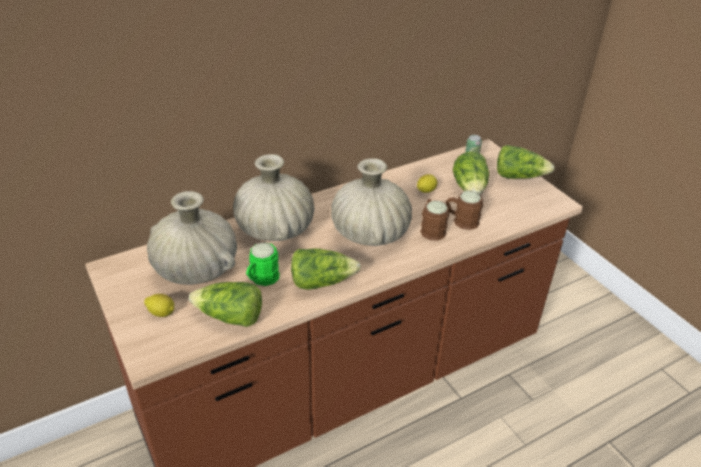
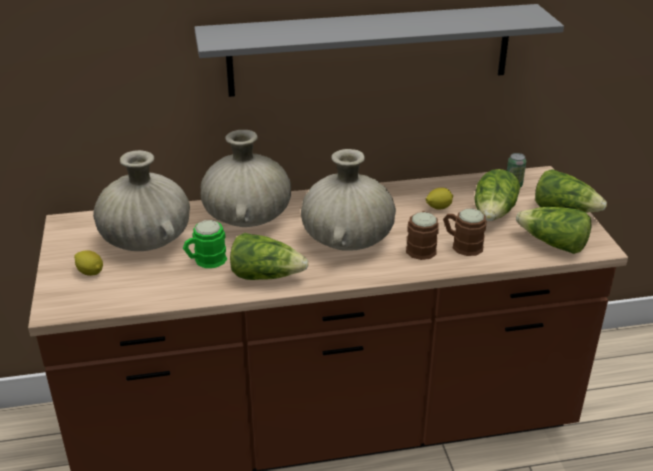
camera: 20 degrees right, 5 degrees down
lettuce [189,282,262,327] -> lettuce moved to [516,207,591,254]
none -> grey shelf [194,4,564,97]

